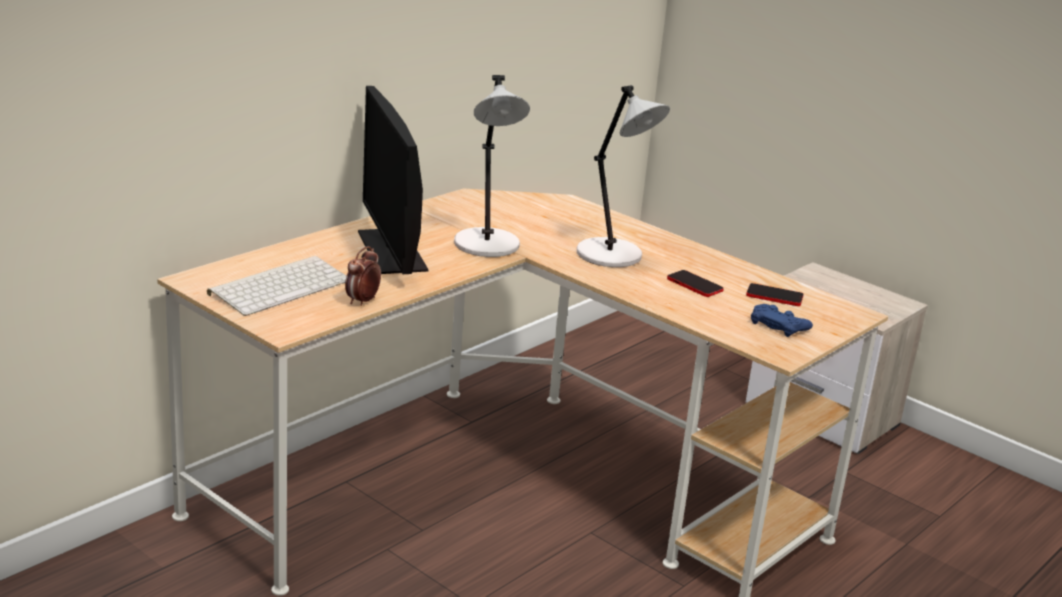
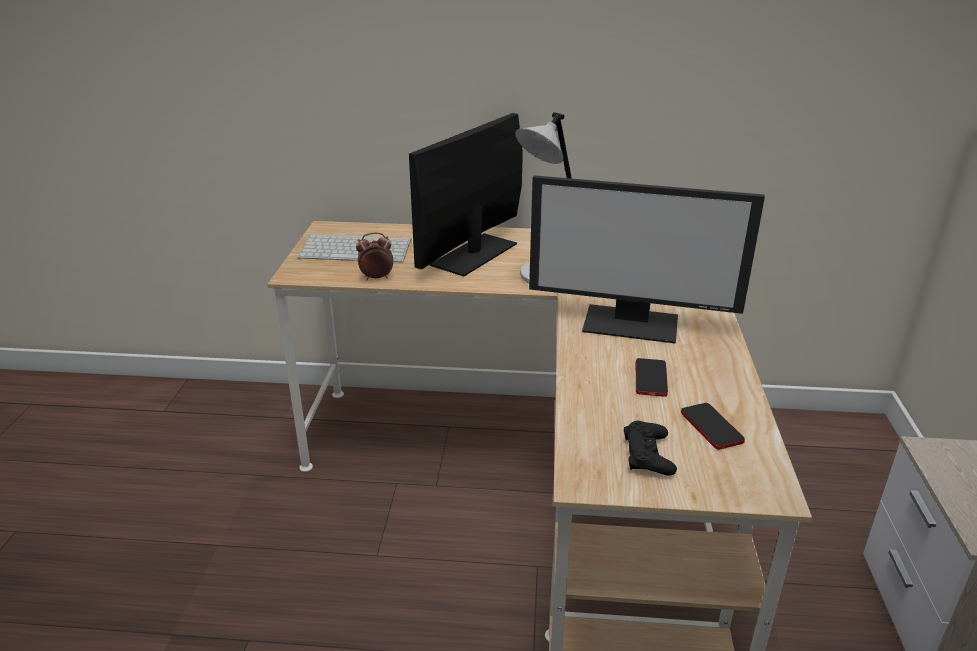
camera: 55 degrees right, 5 degrees up
grey table lamp [577,85,670,267] -> monitor [529,175,765,344]
blue game controller [751,304,813,337] -> black game controller [624,421,677,476]

